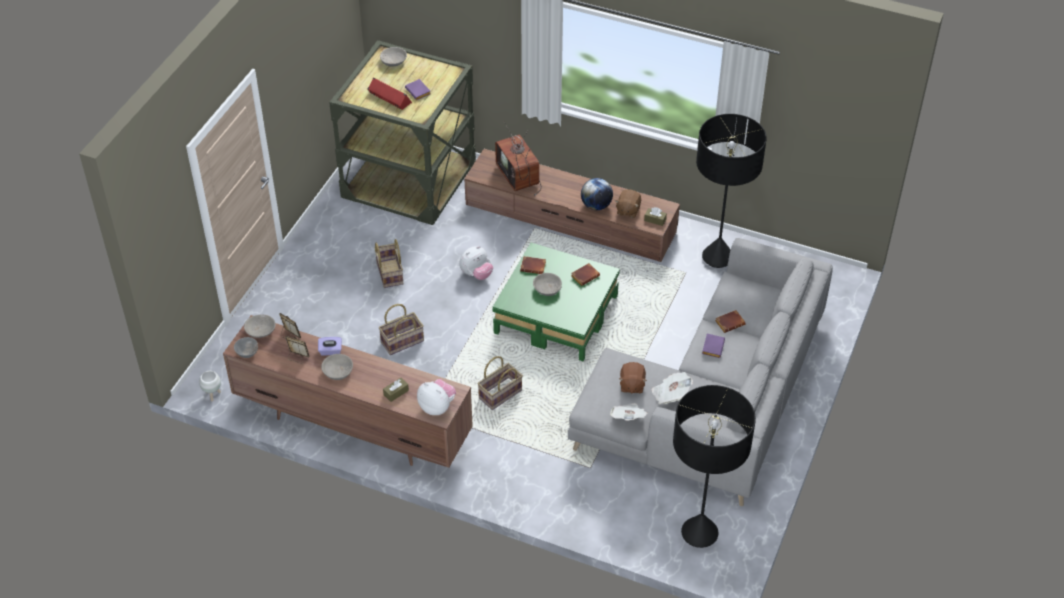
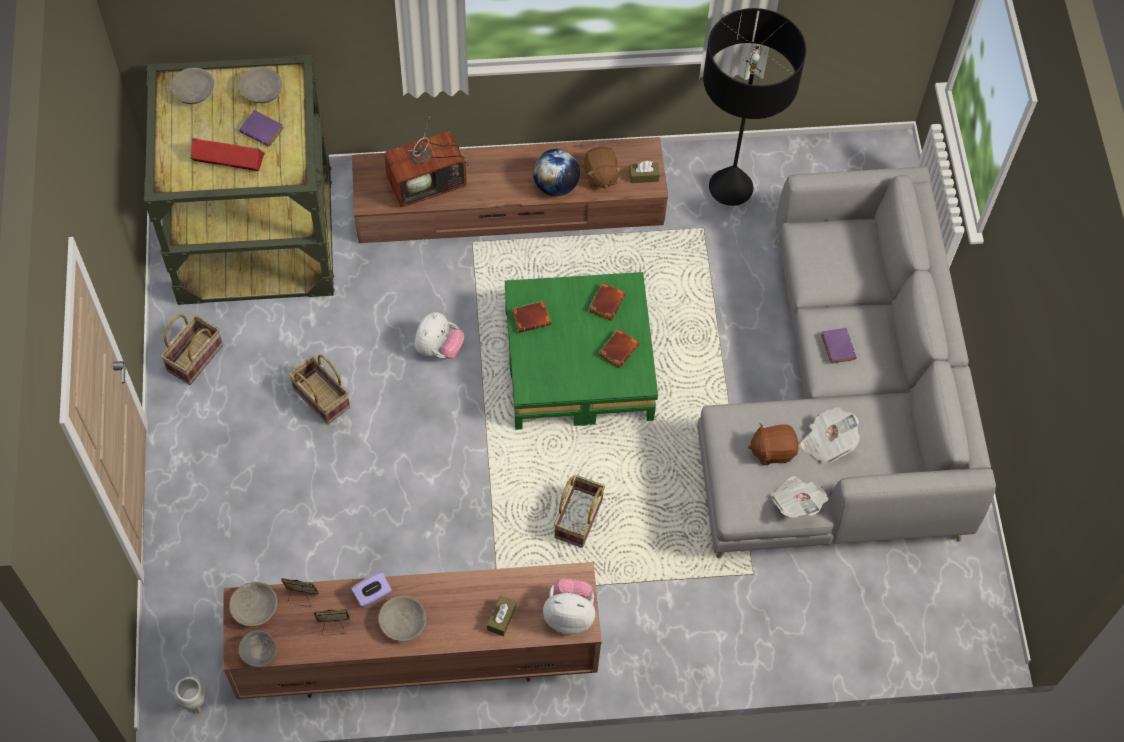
camera: 30 degrees left, 15 degrees up
basket [379,304,424,355] -> basket moved to [161,314,223,385]
television [495,122,541,196] -> television turned 60 degrees counterclockwise [384,117,472,207]
grey bowl [533,273,562,296] -> grey bowl moved to [238,67,282,103]
brown plush toy [619,362,647,393] -> brown plush toy turned 105 degrees clockwise [748,423,799,465]
black floor lamp [673,385,756,548] -> none
brown book [715,310,746,333] -> brown book moved to [599,328,639,368]

